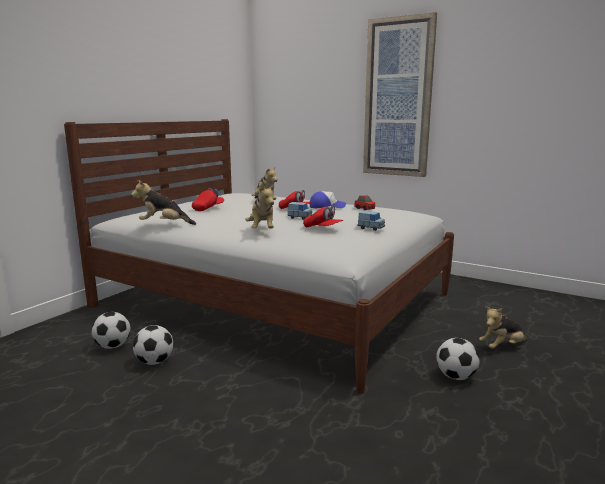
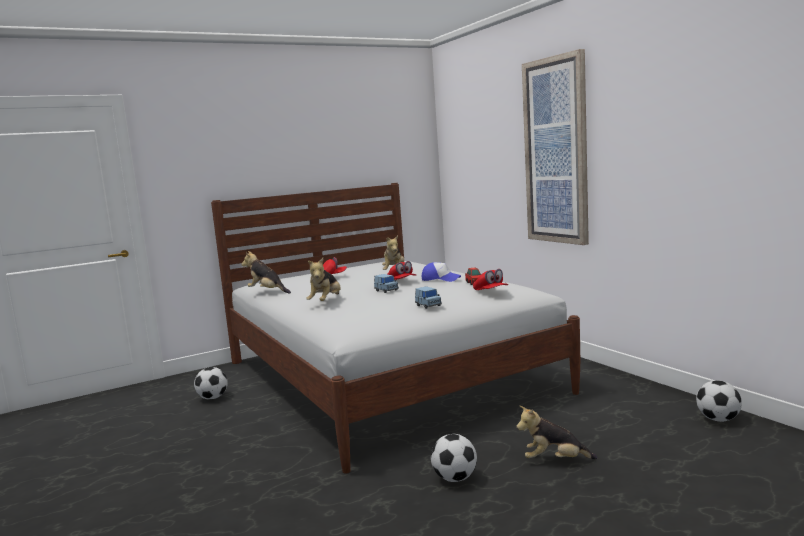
camera: 30 degrees right, 5 degrees down
football [133,325,173,365] -> football moved to [696,380,742,422]
red cap [303,205,343,228] -> red cap moved to [473,269,508,290]

